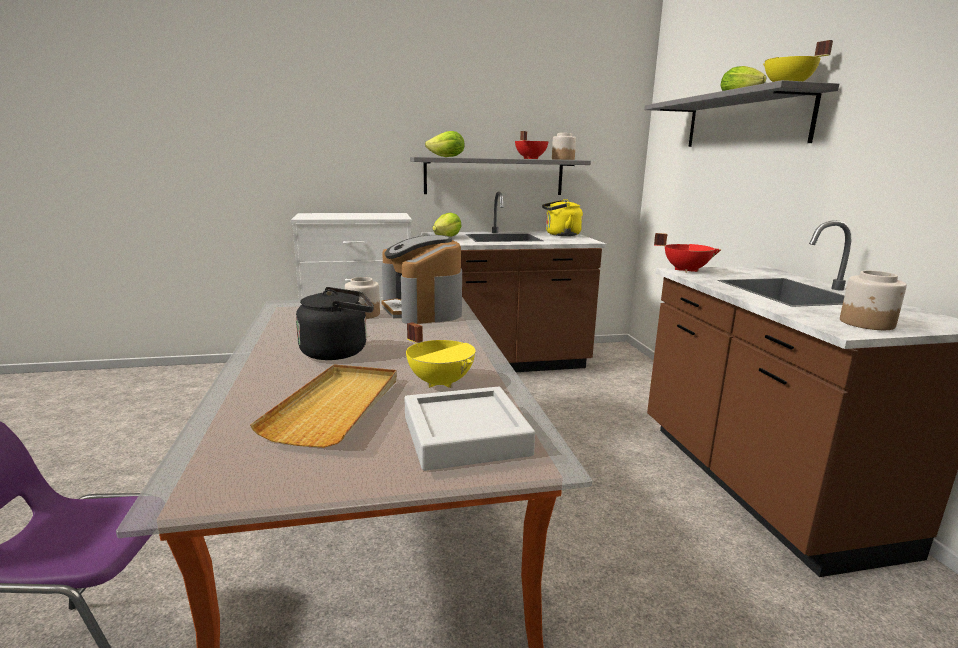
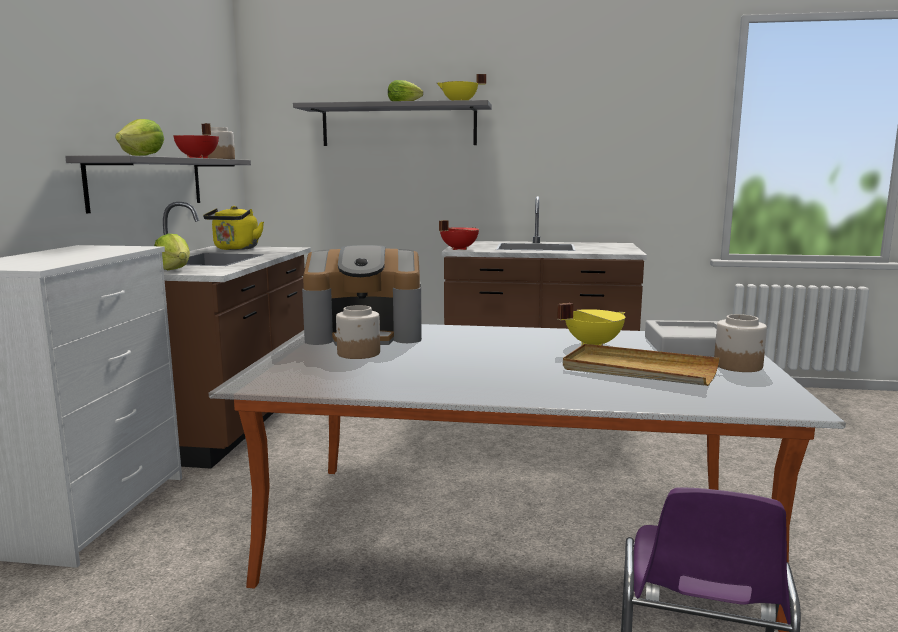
camera: 70 degrees left, 5 degrees down
black kettle [296,287,374,360] -> none
jar [840,270,907,330] -> jar moved to [714,314,767,372]

